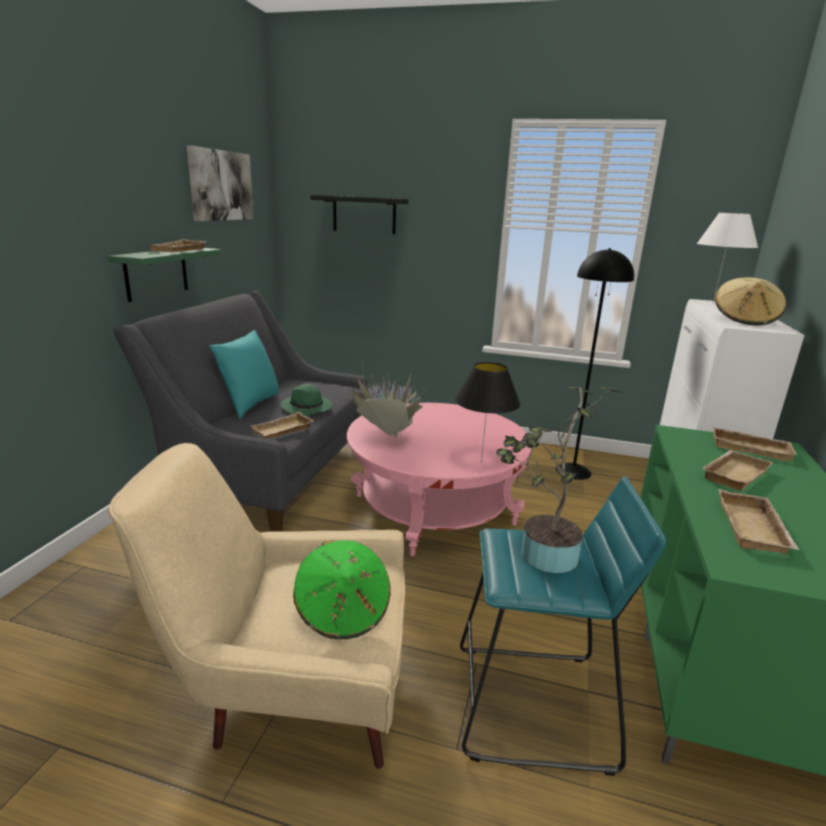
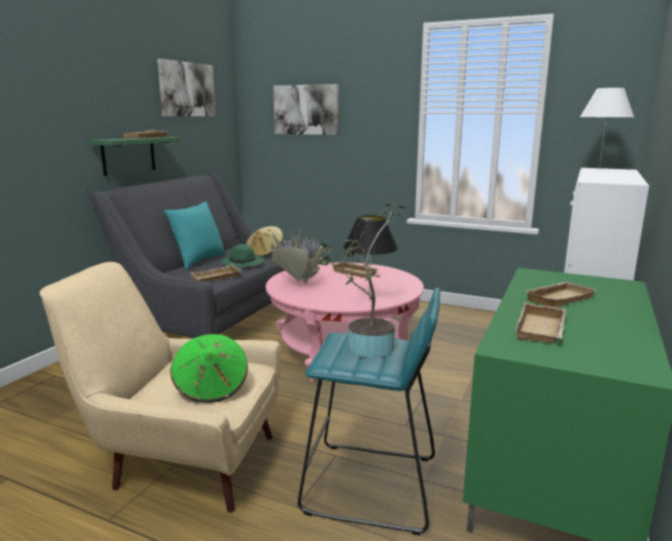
camera: 10 degrees right, 5 degrees down
black shelf [310,195,408,234] -> picture [273,84,339,135]
black floor lamp [555,248,634,480] -> none
beige tray [713,427,797,462] -> beige tray moved to [331,261,379,278]
beige hat [715,277,786,325] -> beige hat moved to [246,226,283,258]

